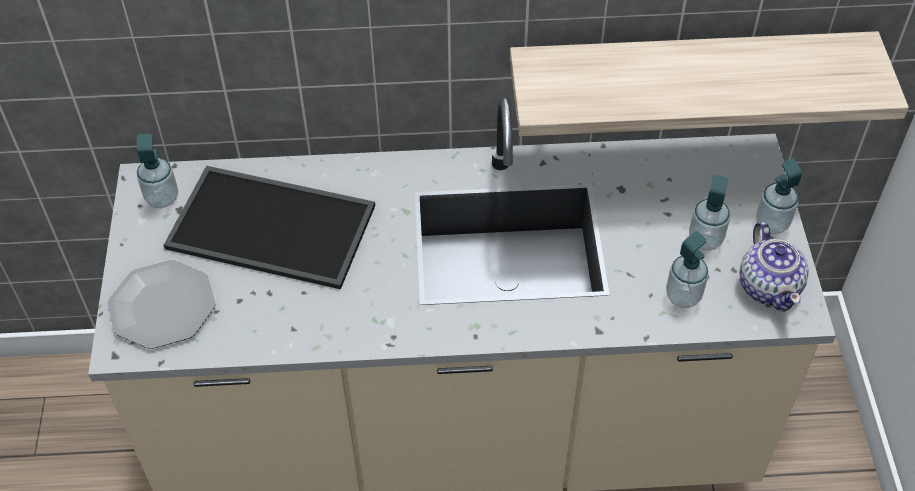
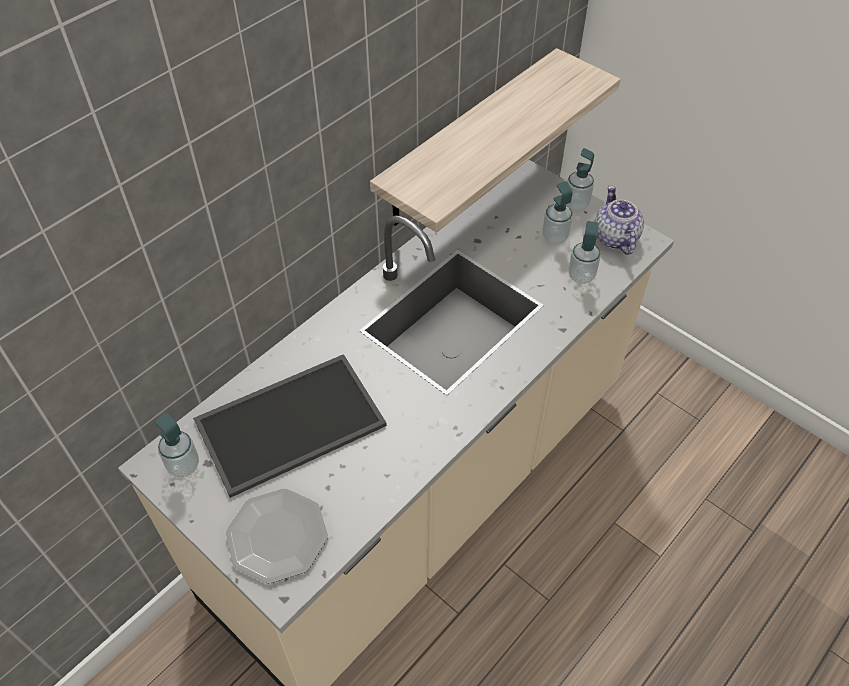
camera: 45 degrees left, 0 degrees up
teapot [739,222,809,312] -> teapot turned 135 degrees counterclockwise [594,185,644,255]

